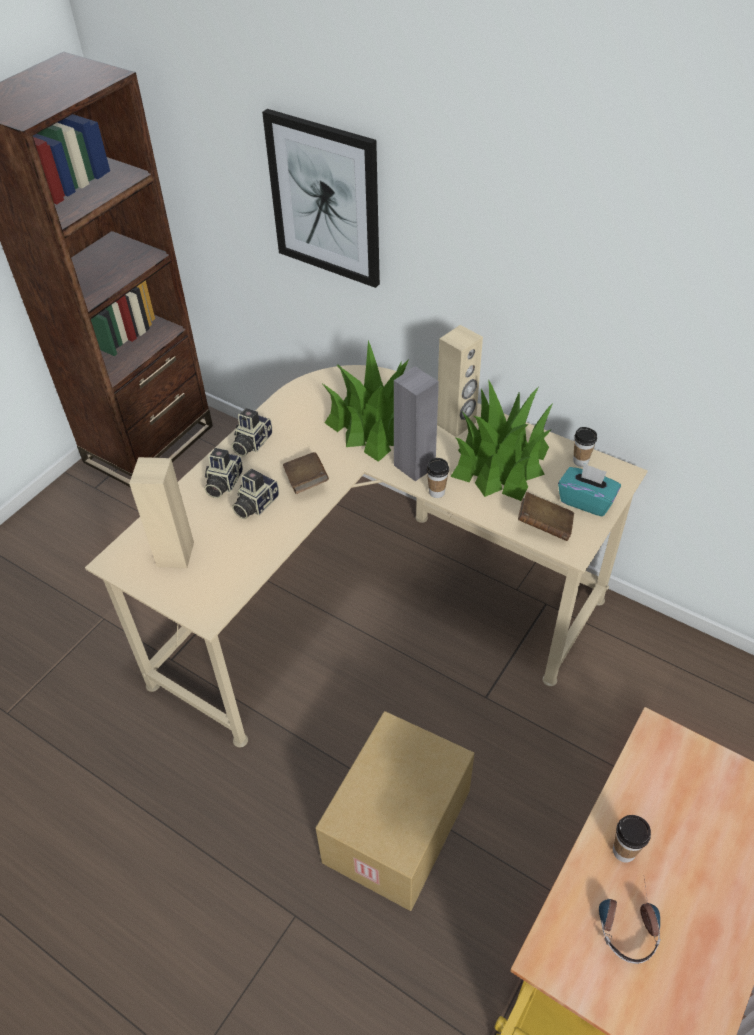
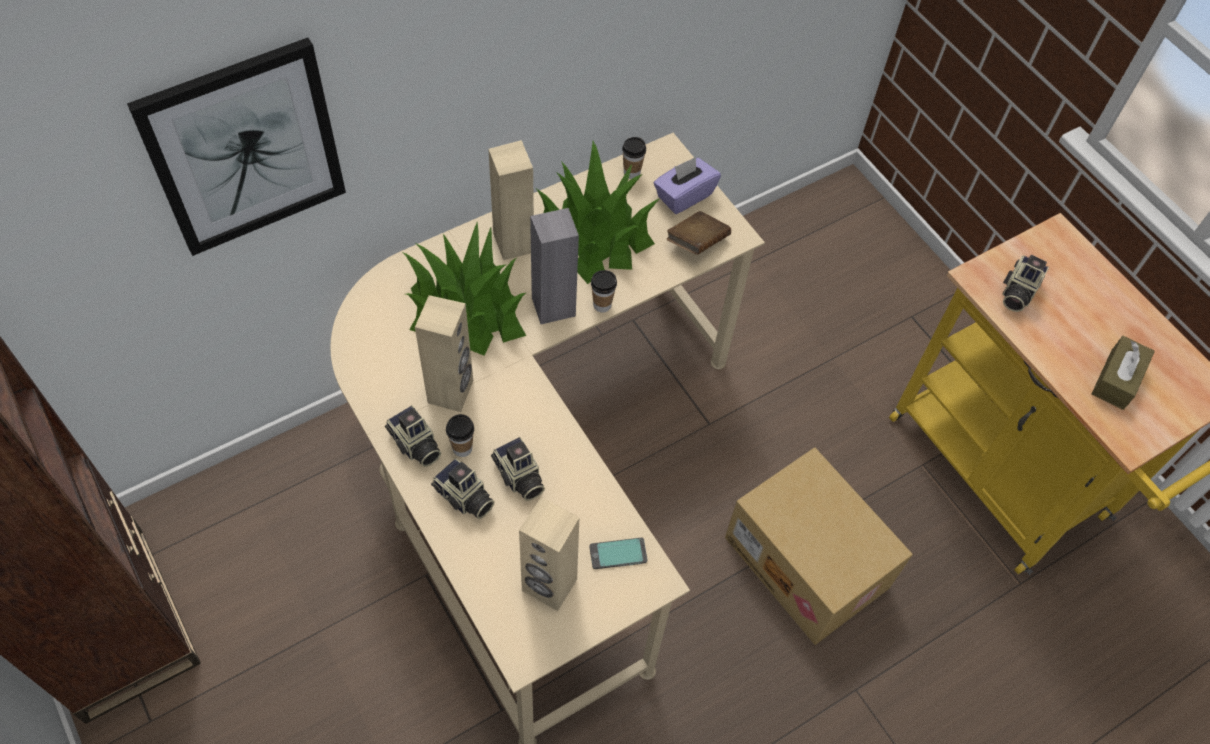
camera: 70 degrees left, 10 degrees up
brown book [283,452,329,494] -> none
turquoise tissue box [558,463,621,516] -> purple tissue box [654,157,721,214]
headphones [599,878,661,964] -> brown tissue box [1092,336,1155,410]
cup [613,815,651,862] -> cup moved to [446,414,474,457]
none -> beige speaker [415,295,473,412]
none -> phone [589,537,647,569]
none -> camera [1002,255,1049,312]

